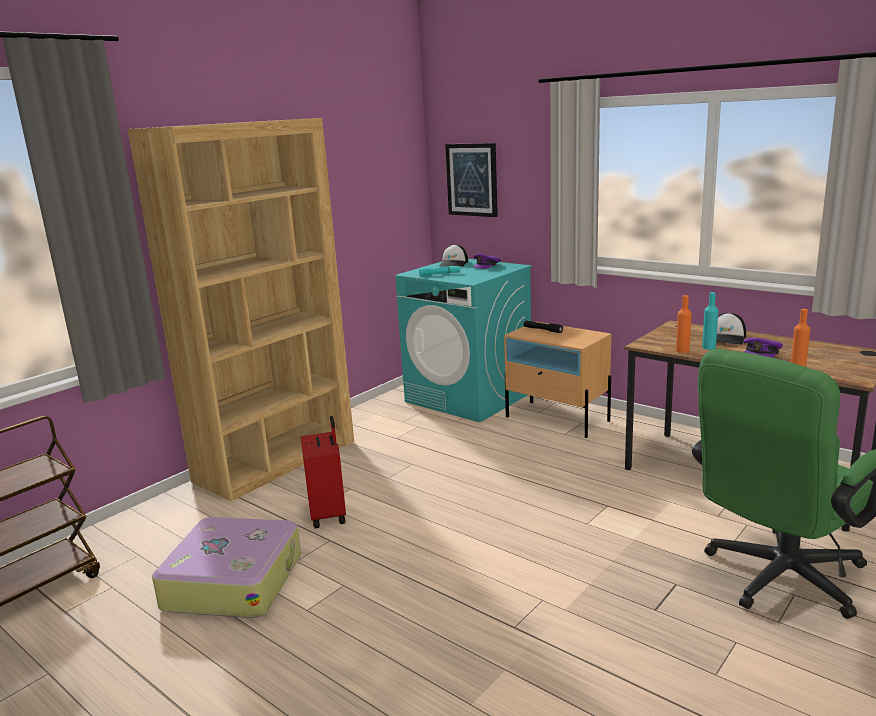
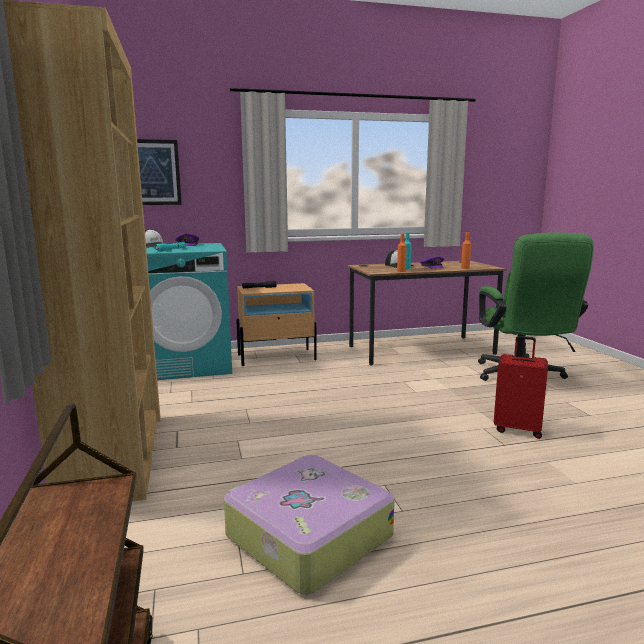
camera: 55 degrees left, 5 degrees down
red suitcase [301,416,346,529] -> red suitcase moved to [494,336,548,439]

